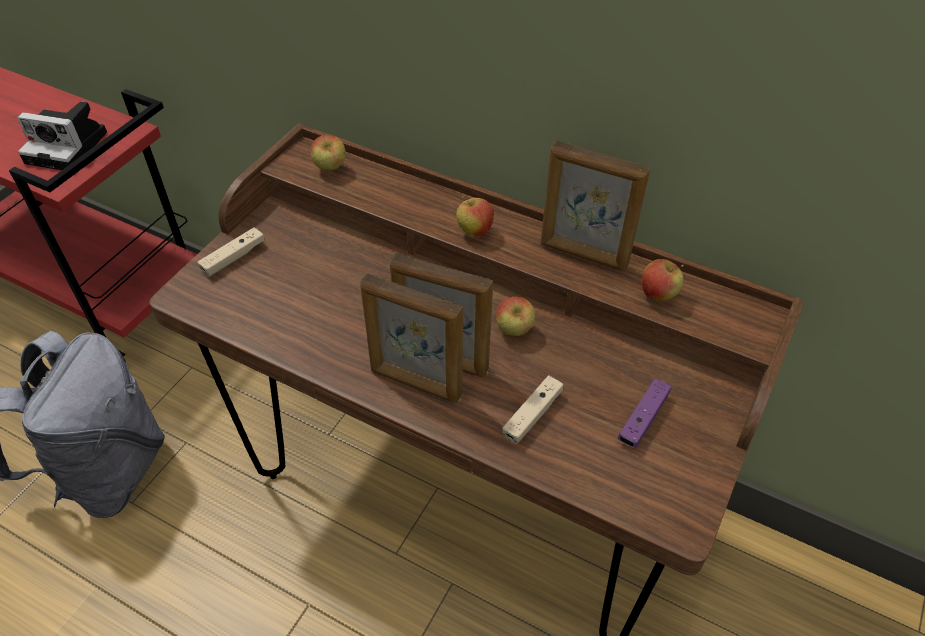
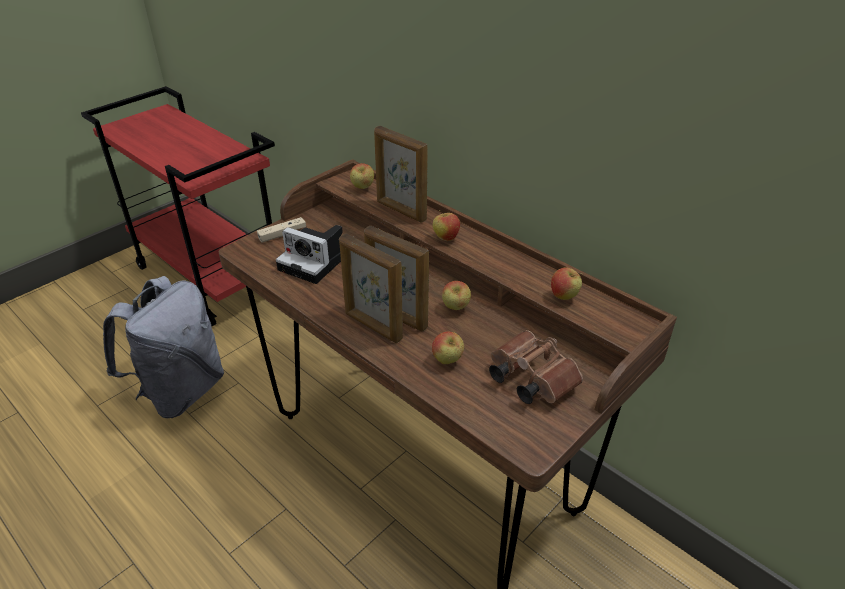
camera: 15 degrees right, 10 degrees down
camera [17,101,107,170] -> camera moved to [276,225,343,284]
beige game controller [502,375,564,444] -> apple [432,332,464,364]
picture frame [541,140,650,271] -> picture frame moved to [374,126,428,223]
purple game controller [618,379,671,448] -> brown binoculars [489,330,583,404]

